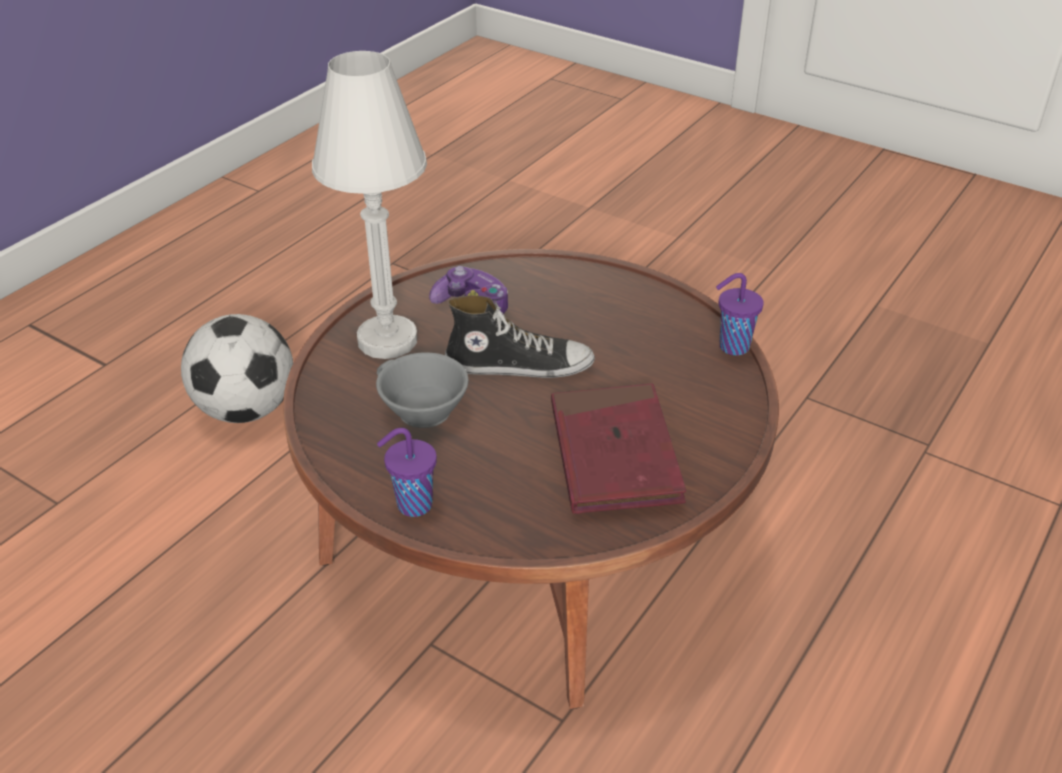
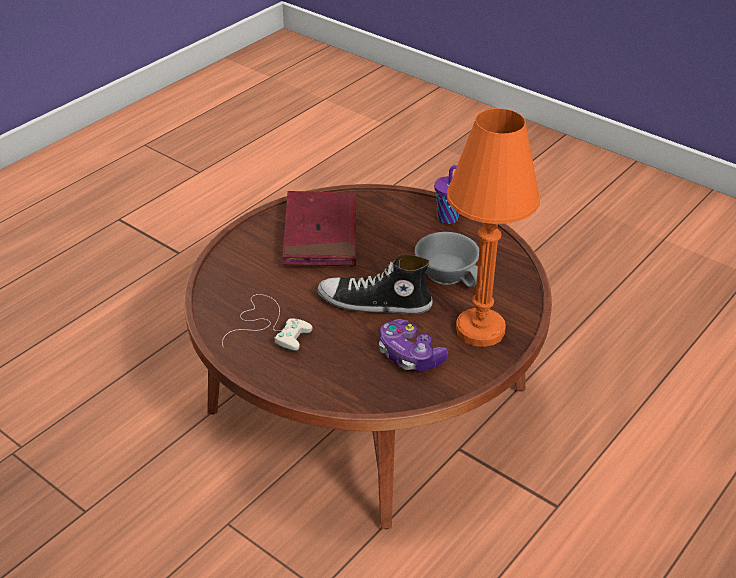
camera: 175 degrees left, 0 degrees up
football [181,314,293,423] -> none
white table lamp [312,51,427,359] -> orange table lamp [446,108,540,347]
purple cup [716,273,764,355] -> none
none -> white game controller [222,294,313,351]

